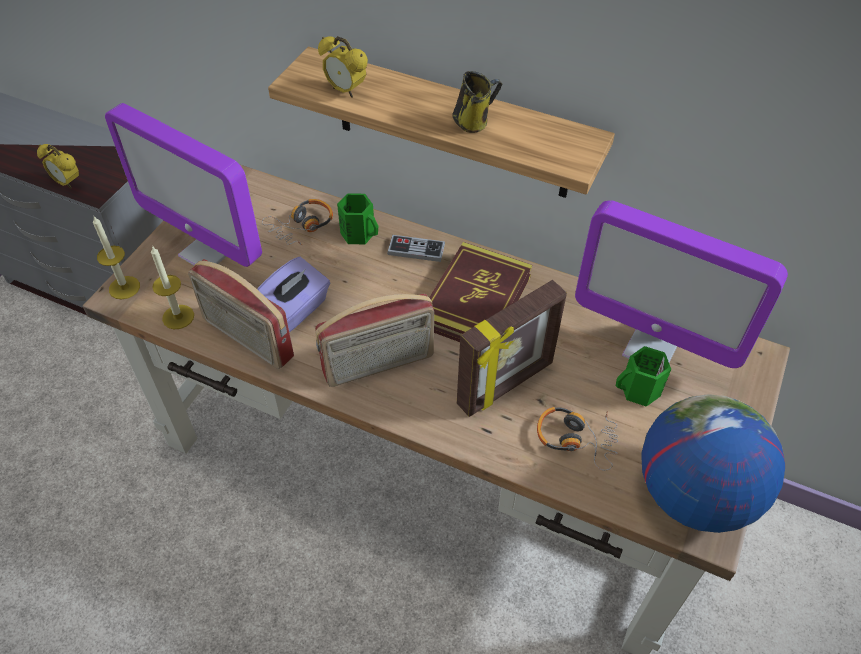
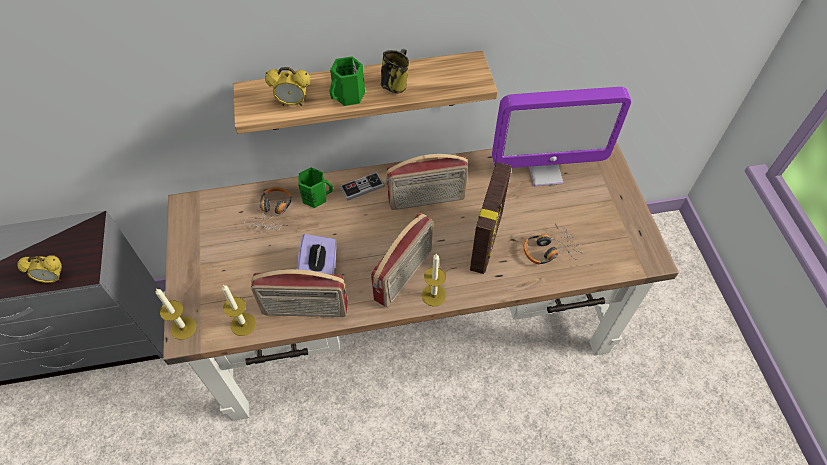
camera: 35 degrees left, 5 degrees up
monitor [105,103,262,267] -> none
book [429,242,532,342] -> radio [386,154,468,210]
green mug [616,346,671,407] -> green mug moved to [329,57,365,106]
globe [641,395,785,533] -> none
none -> candle [422,253,446,306]

